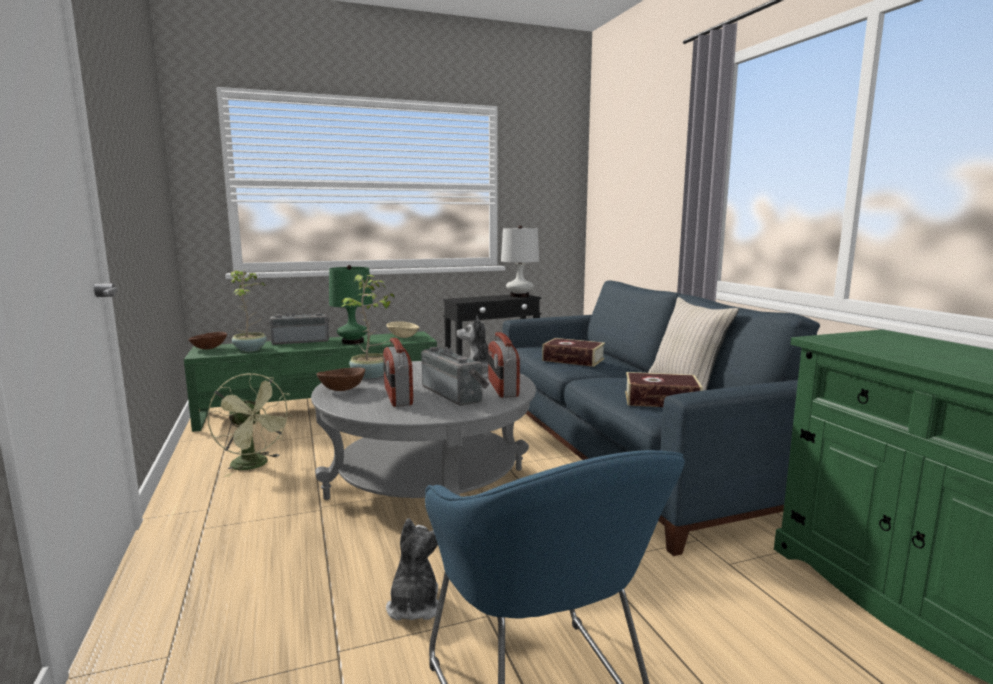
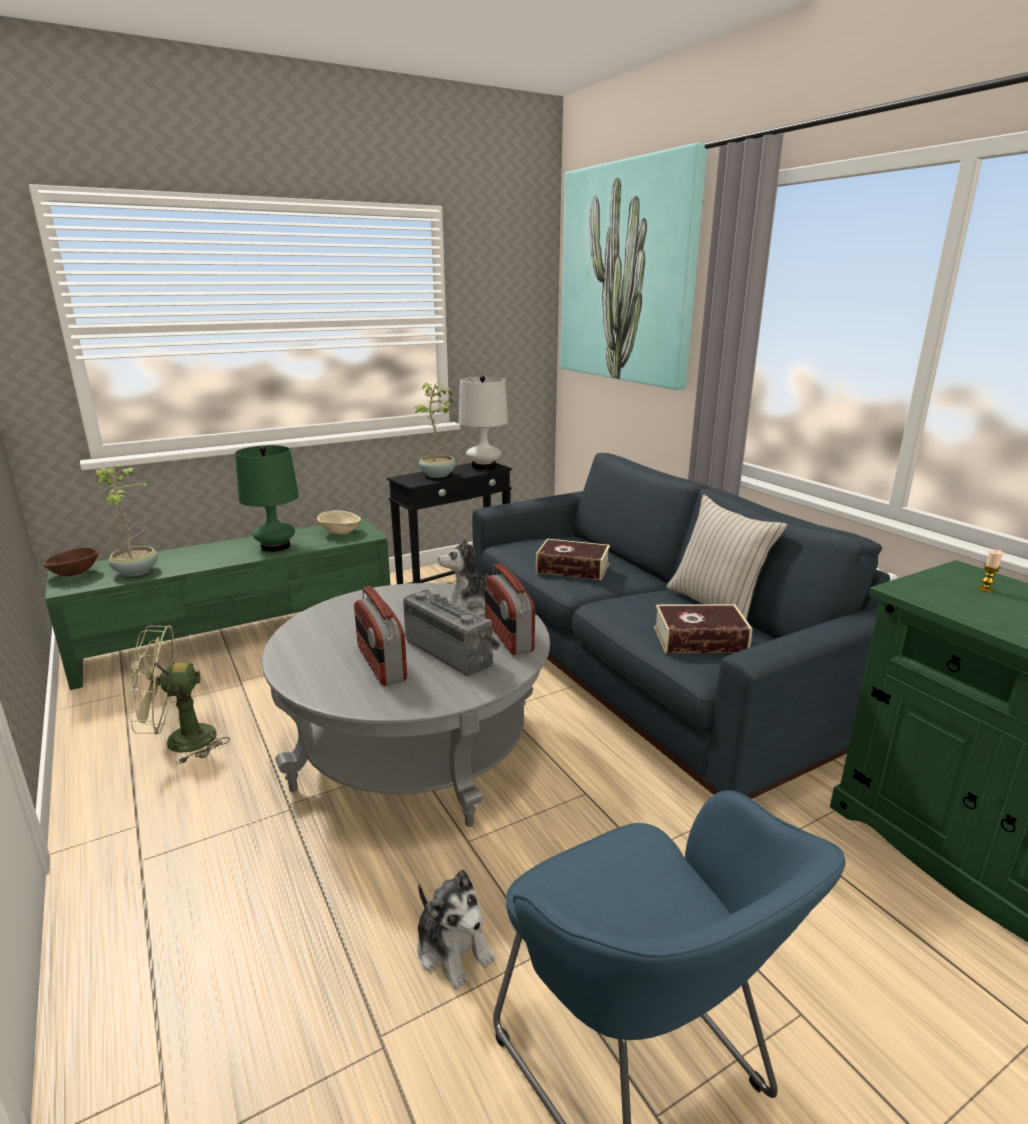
camera: 10 degrees left, 10 degrees up
green fan [207,373,293,477] -> green fan turned 135 degrees clockwise [127,625,230,765]
radio [269,312,329,345] -> none
brown bowl [316,368,365,391] -> none
potted plant [341,275,394,379] -> potted plant moved to [414,383,456,478]
plush toy [386,518,438,620] -> plush toy turned 150 degrees clockwise [417,869,495,990]
none -> picture [560,143,707,390]
none -> candle [978,550,1003,592]

